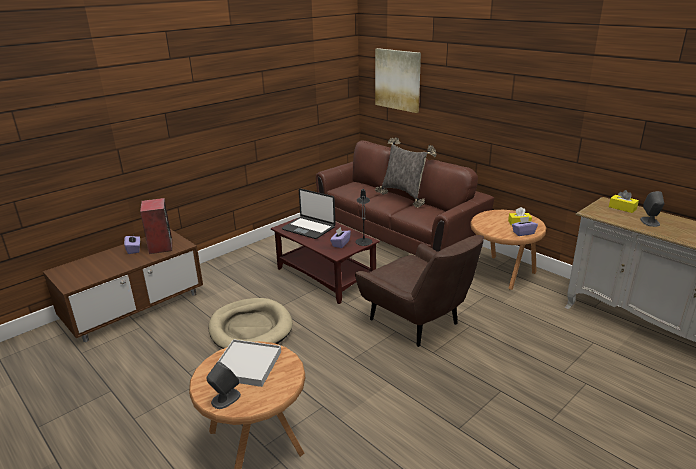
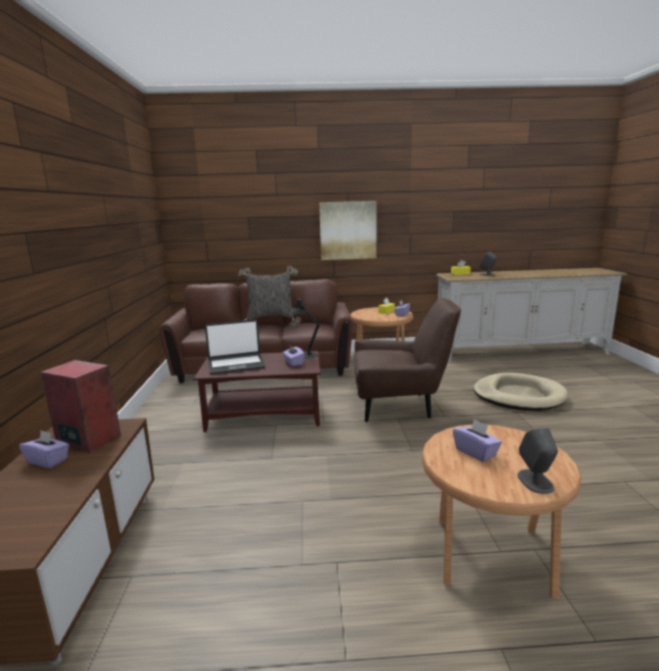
camera: 50 degrees left, 10 degrees down
beige dog bed [208,298,293,349] -> beige dog bed moved to [474,373,568,411]
white tray [218,339,281,387] -> purple tissue box [453,419,502,462]
picture [375,48,421,113] -> picture moved to [319,201,376,260]

